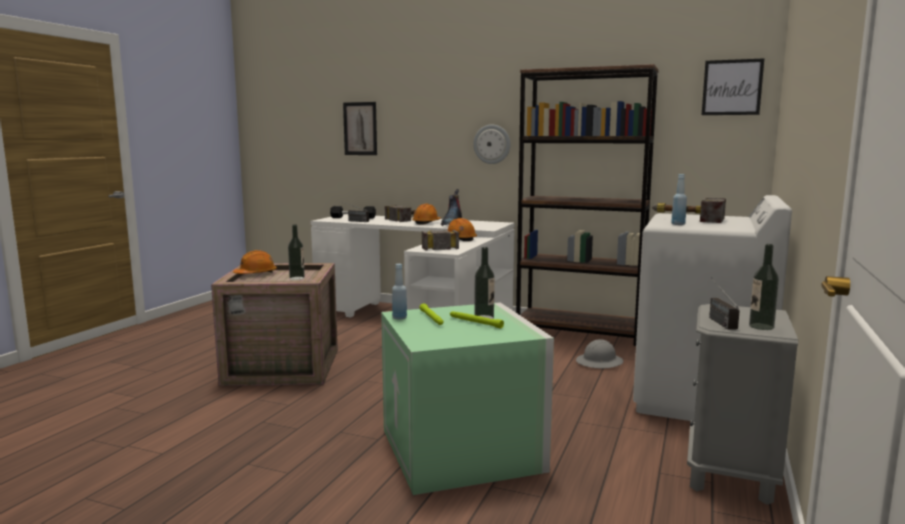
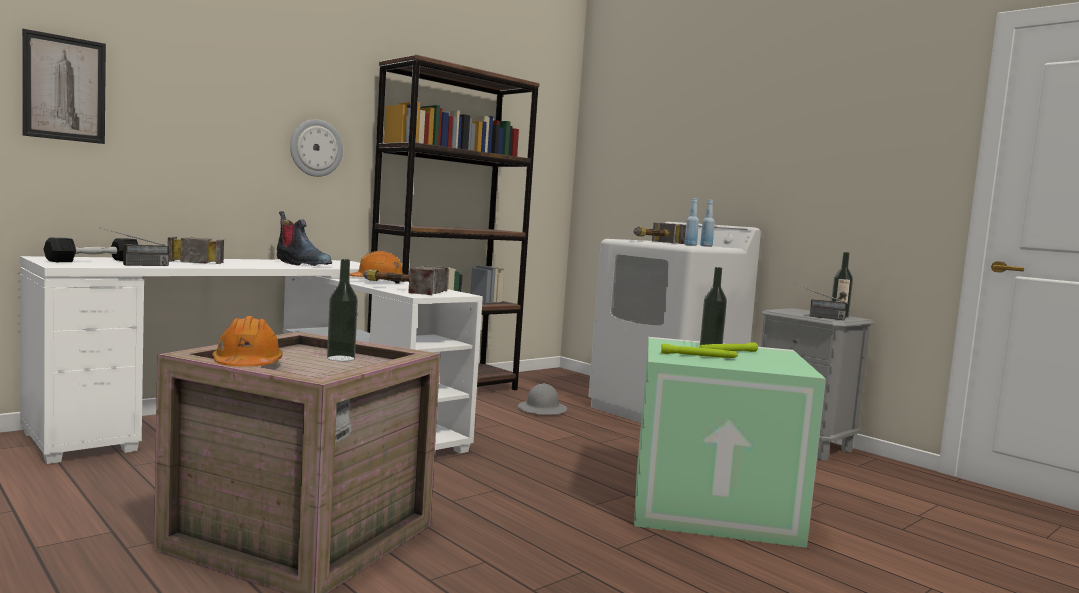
camera: 65 degrees left, 5 degrees down
blue bottle [392,264,407,320] -> blue bottle moved to [700,200,715,247]
orange hard hat [412,203,441,225] -> none
picture [702,58,764,115] -> none

